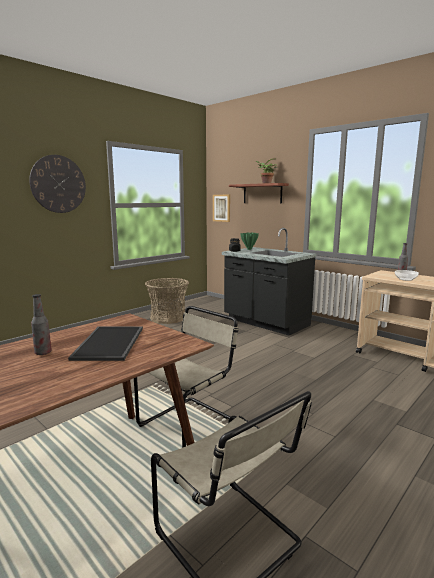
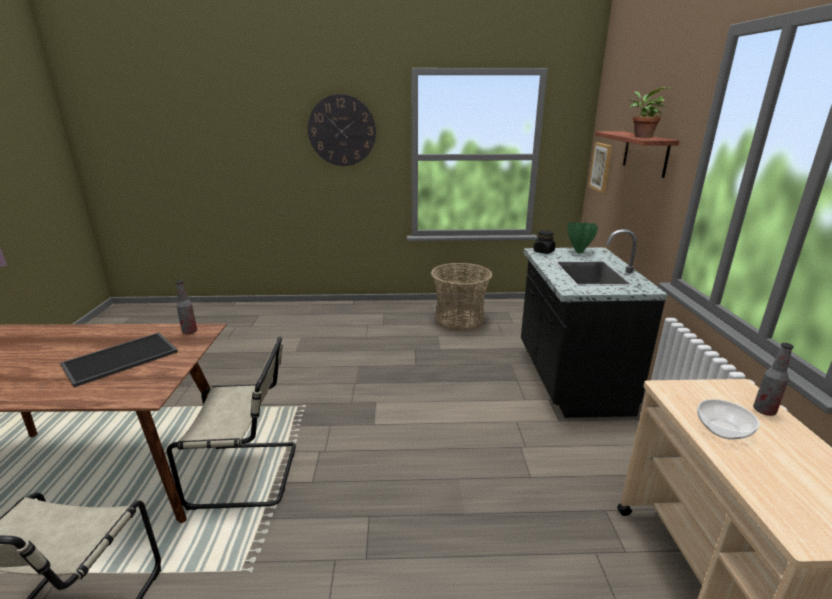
camera: 45 degrees right, 10 degrees up
bottle [31,294,52,355] -> bottle moved to [175,280,197,334]

